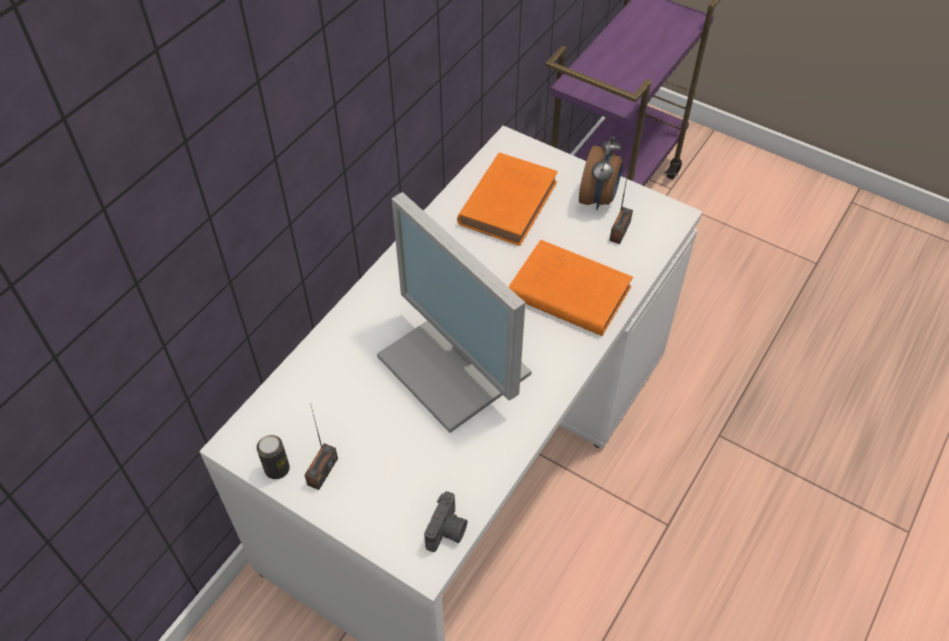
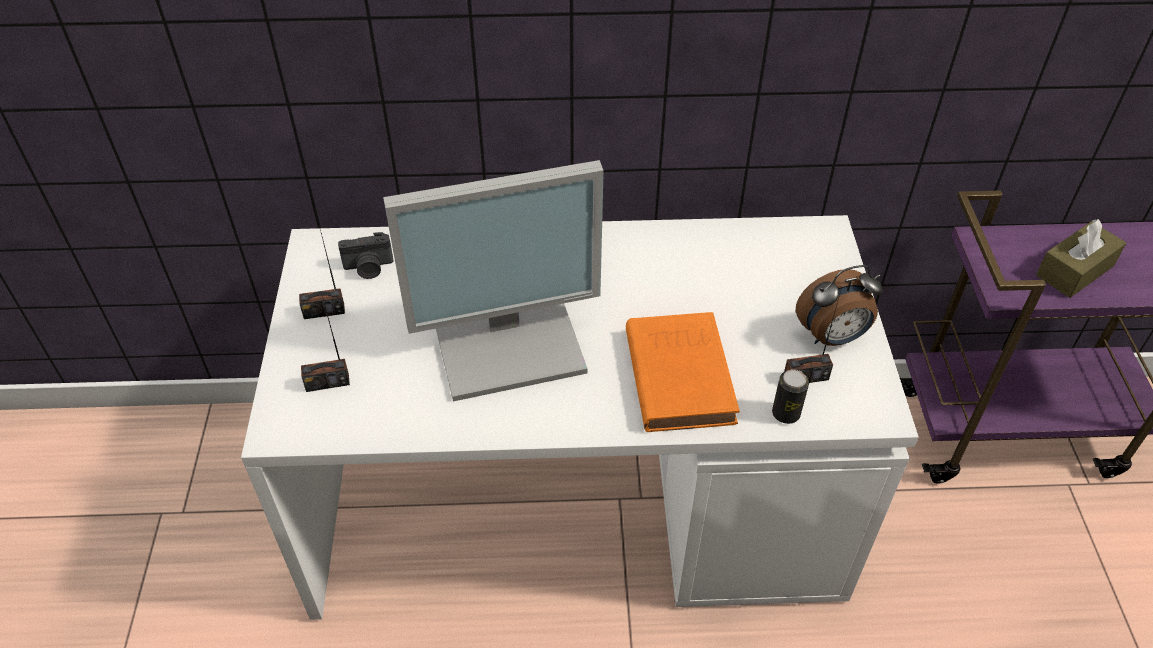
camera: 55 degrees right, 5 degrees down
can [257,435,290,479] -> can moved to [772,369,809,424]
monitor [377,192,531,433] -> monitor turned 120 degrees counterclockwise [383,160,604,402]
camera [424,491,467,552] -> camera moved to [338,232,394,279]
orange book [457,153,558,246] -> none
none -> radio [301,296,350,392]
none -> brown tissue box [1036,219,1126,298]

